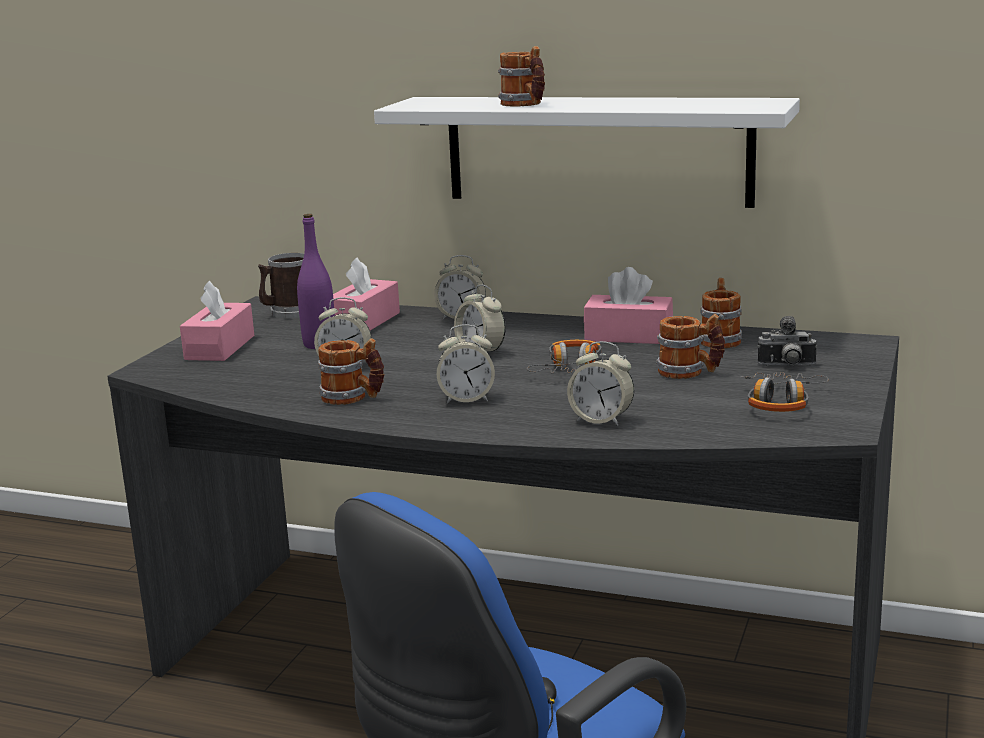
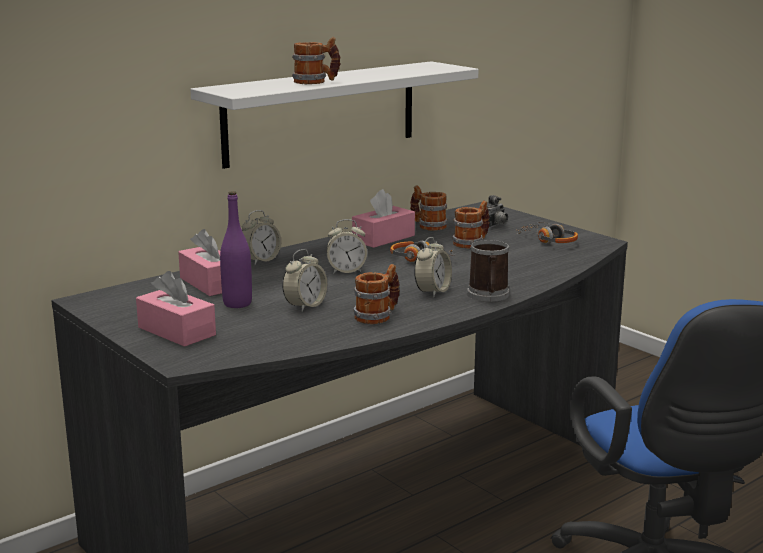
camera: 60 degrees left, 0 degrees up
mug [258,253,304,318] -> mug moved to [467,240,509,302]
alarm clock [567,341,634,426] -> none

